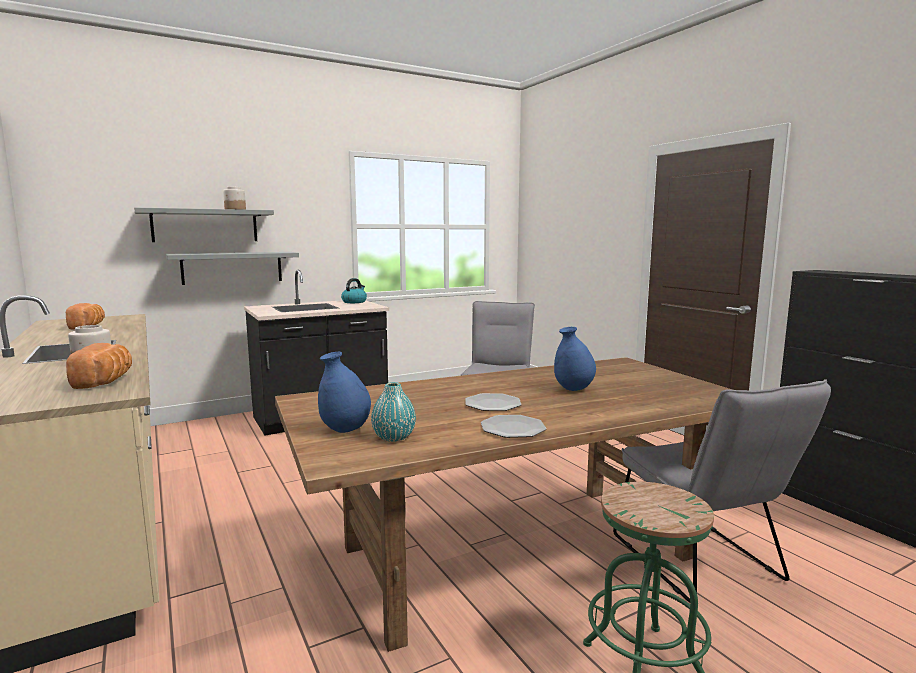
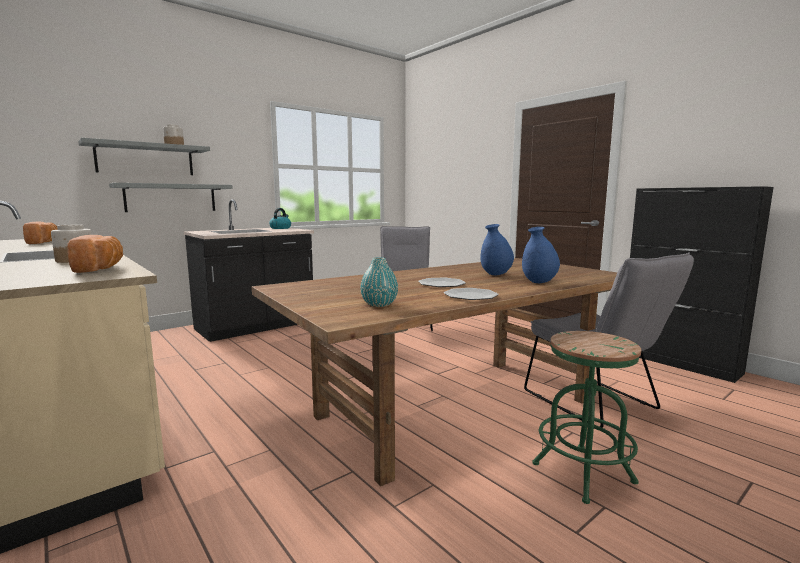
camera: 10 degrees left, 0 degrees up
blue vase [318,352,371,433] -> blue vase moved to [522,227,560,283]

